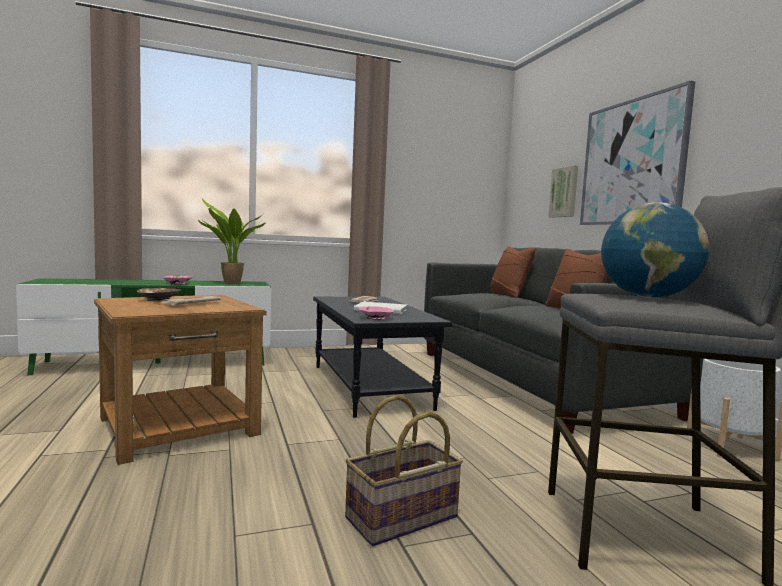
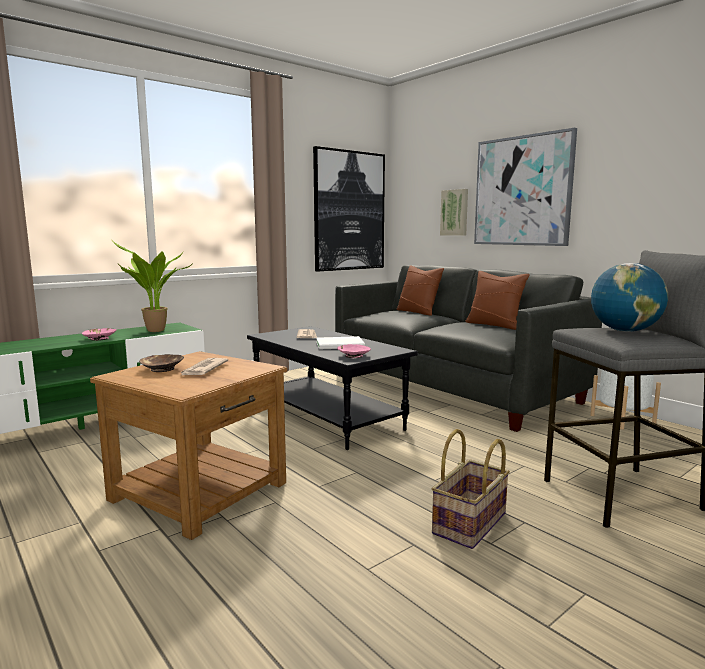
camera: 20 degrees left, 5 degrees up
none -> picture [313,146,385,272]

